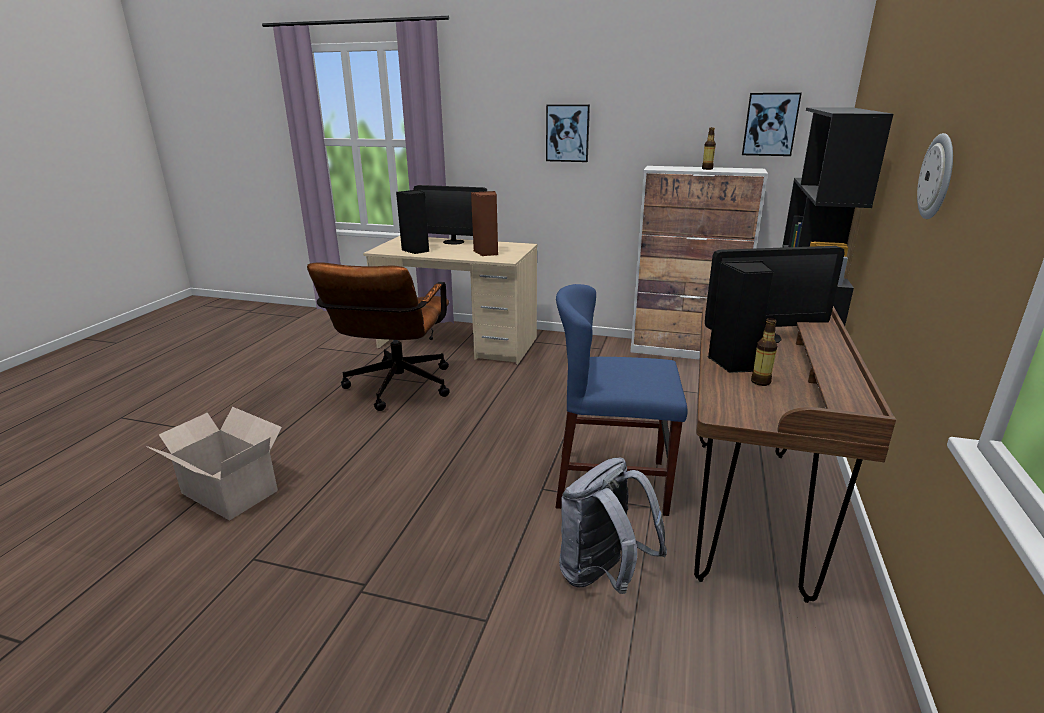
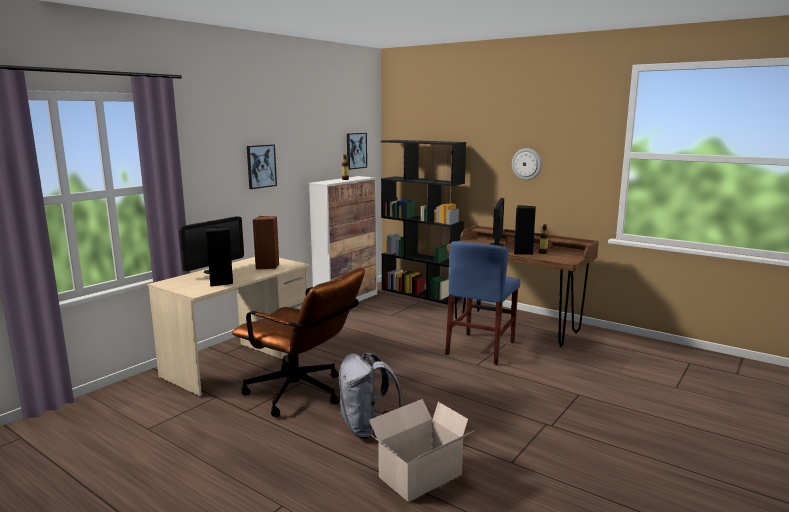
camera: 70 degrees left, 10 degrees down
grey backpack [559,458,667,594] -> grey backpack moved to [338,353,403,439]

